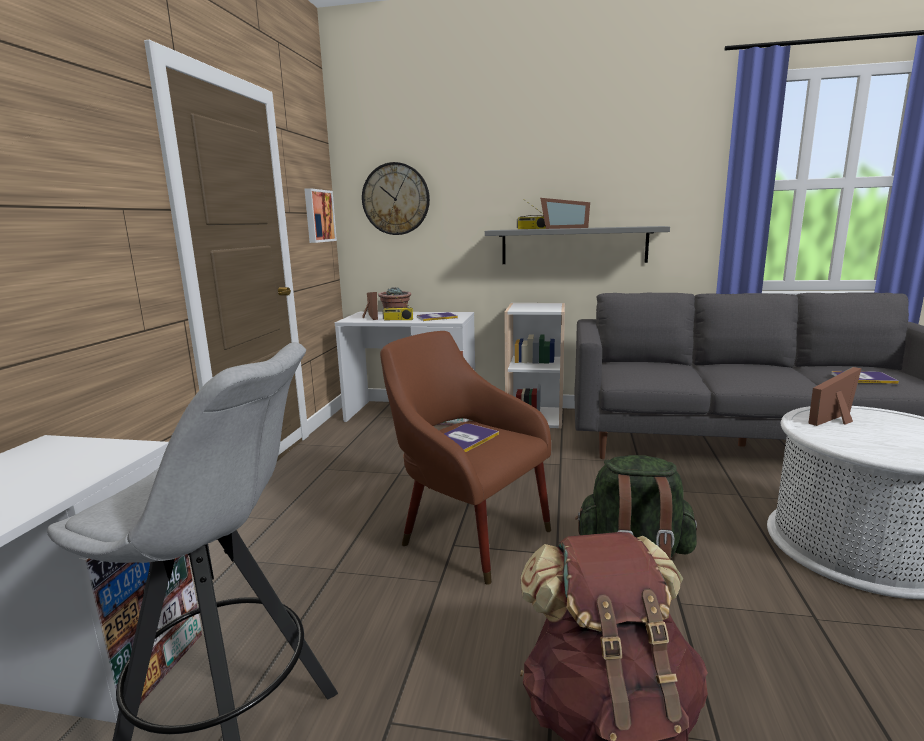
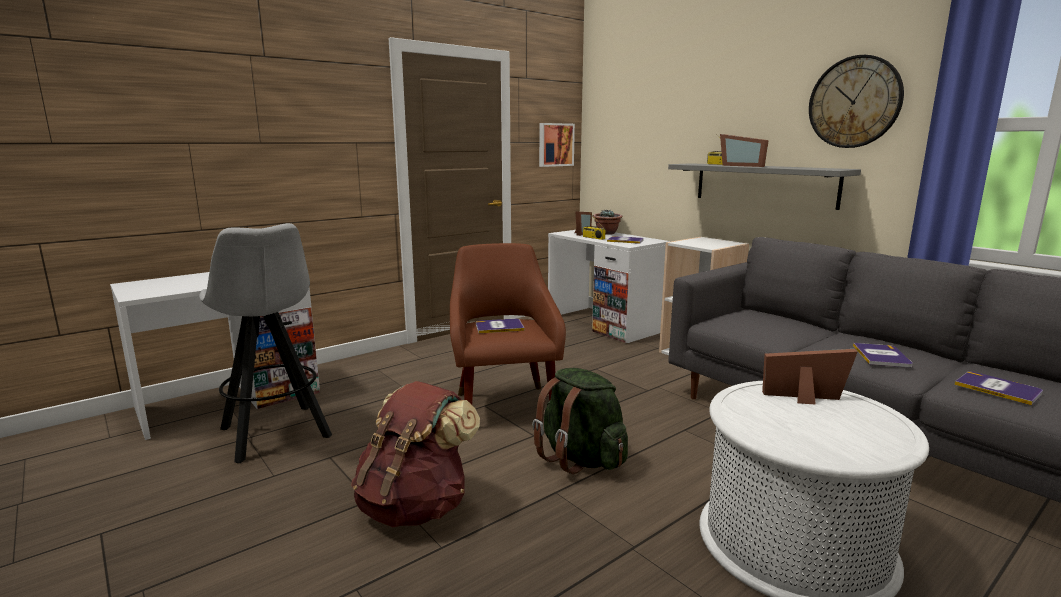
camera: 40 degrees right, 0 degrees up
wall clock [362,162,430,235] -> wall clock moved to [809,55,904,148]
none -> book [853,343,912,367]

